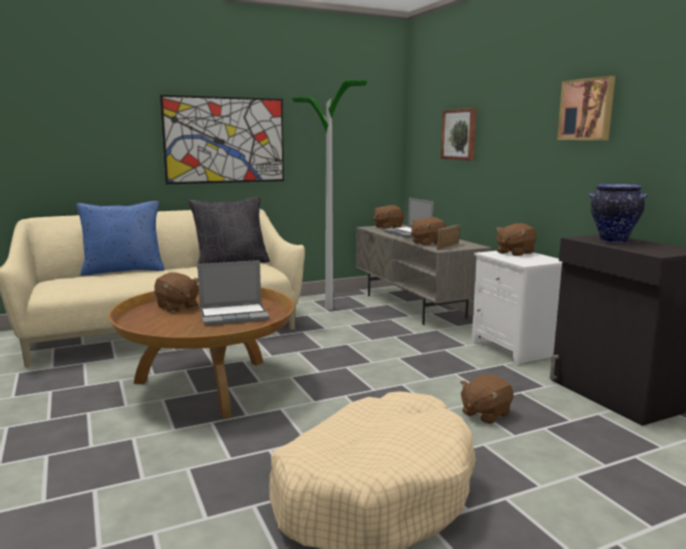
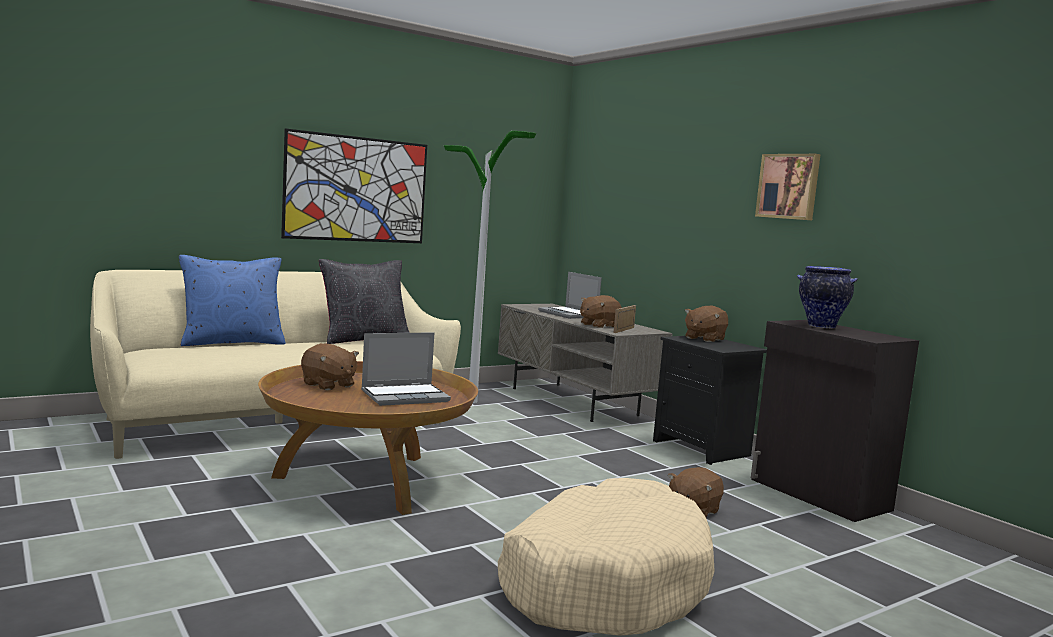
camera: 10 degrees left, 5 degrees down
brown plush toy [373,205,404,229] -> none
picture [441,108,477,161] -> none
white nightstand [472,251,562,365] -> black nightstand [653,336,767,465]

